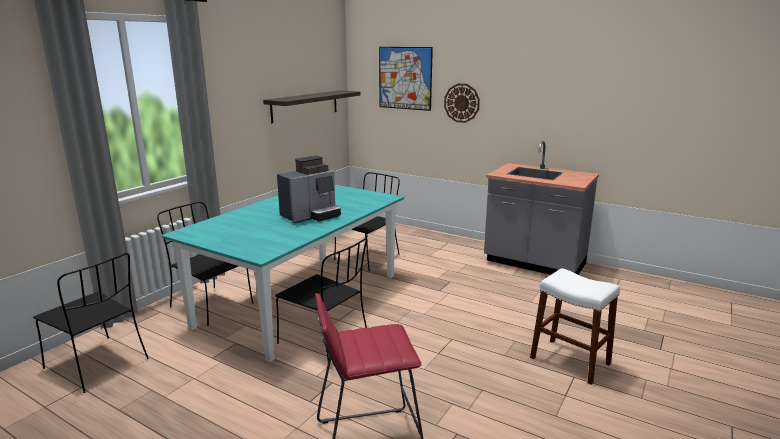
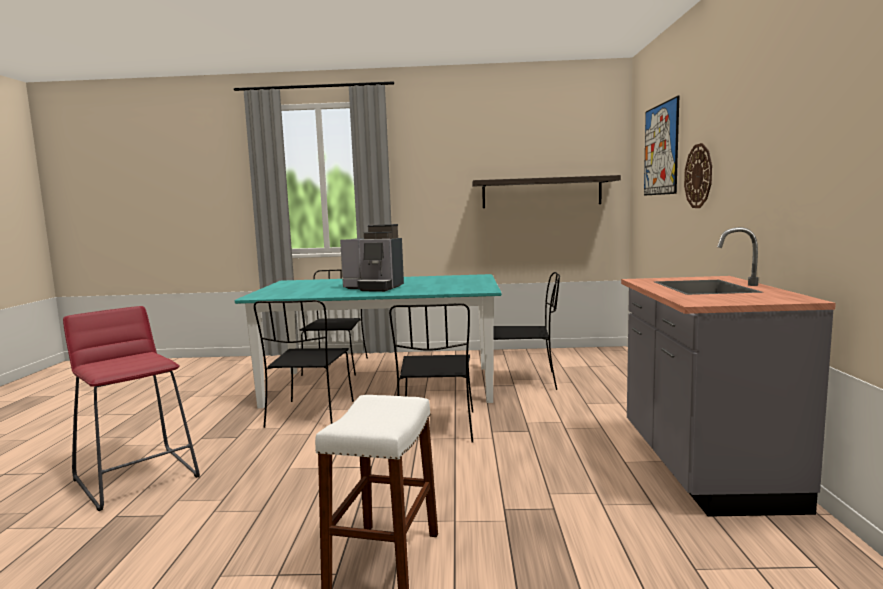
camera: 60 degrees right, 10 degrees down
black chair [33,253,149,393] -> black chair moved to [389,303,473,442]

